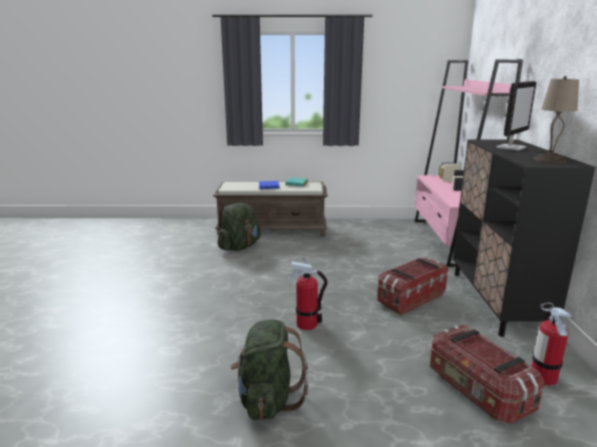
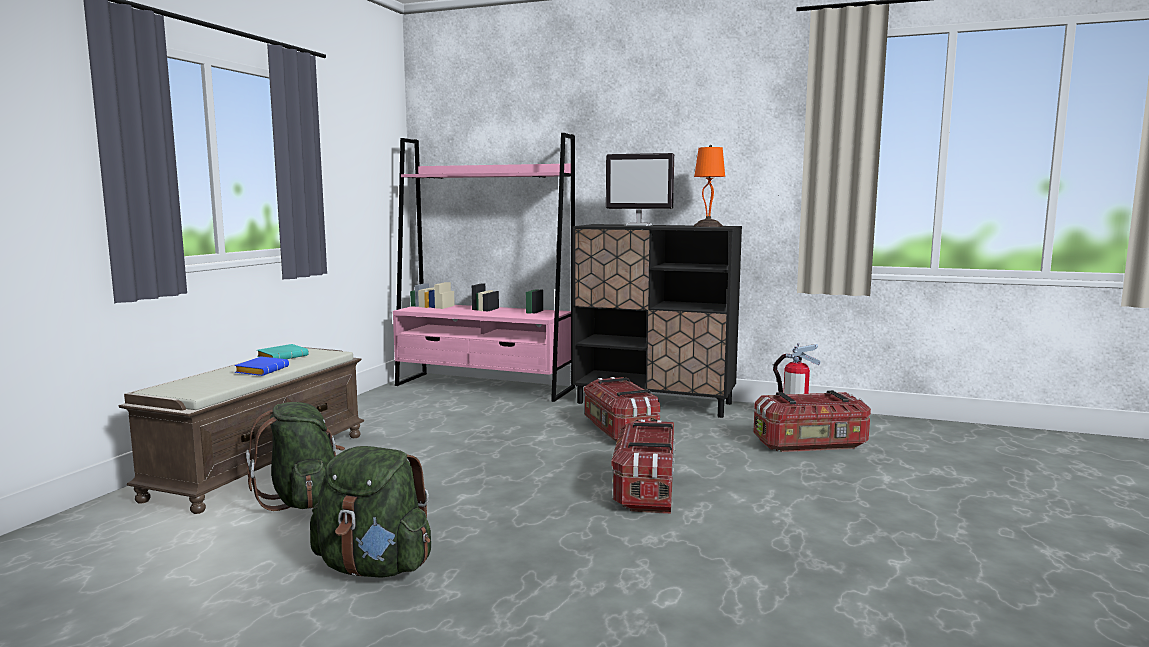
camera: 70 degrees left, 10 degrees down
green backpack [230,319,308,420] -> green backpack moved to [310,446,431,578]
fire extinguisher [288,256,328,330] -> storage box [612,420,676,514]
monitor [496,81,537,150] -> monitor turned 135 degrees clockwise [606,153,674,226]
beige table lamp [534,76,579,163] -> orange table lamp [694,145,725,227]

